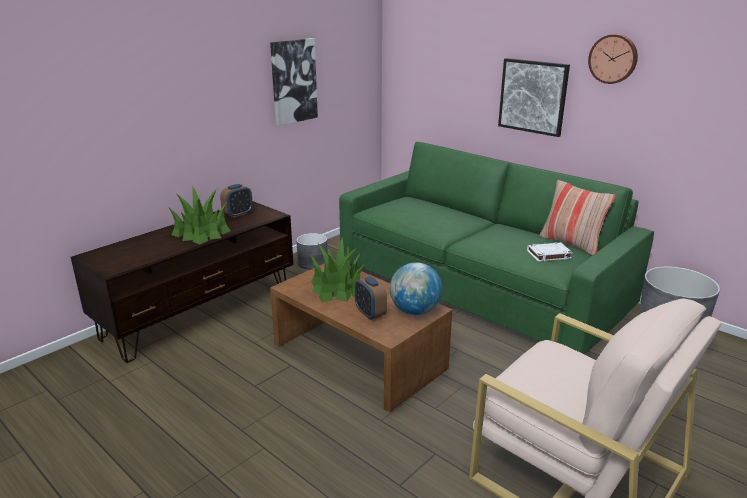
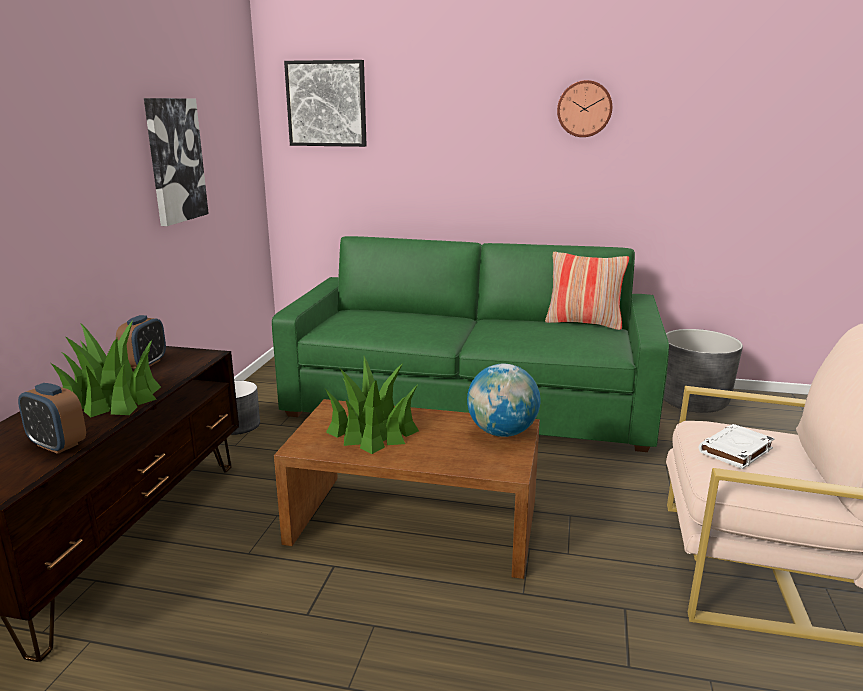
camera: 30 degrees left, 5 degrees down
alarm clock [355,276,387,320] -> alarm clock moved to [18,383,86,454]
picture [498,58,570,137] -> picture moved to [284,60,367,147]
white book [527,243,573,261] -> white book moved to [699,424,775,469]

